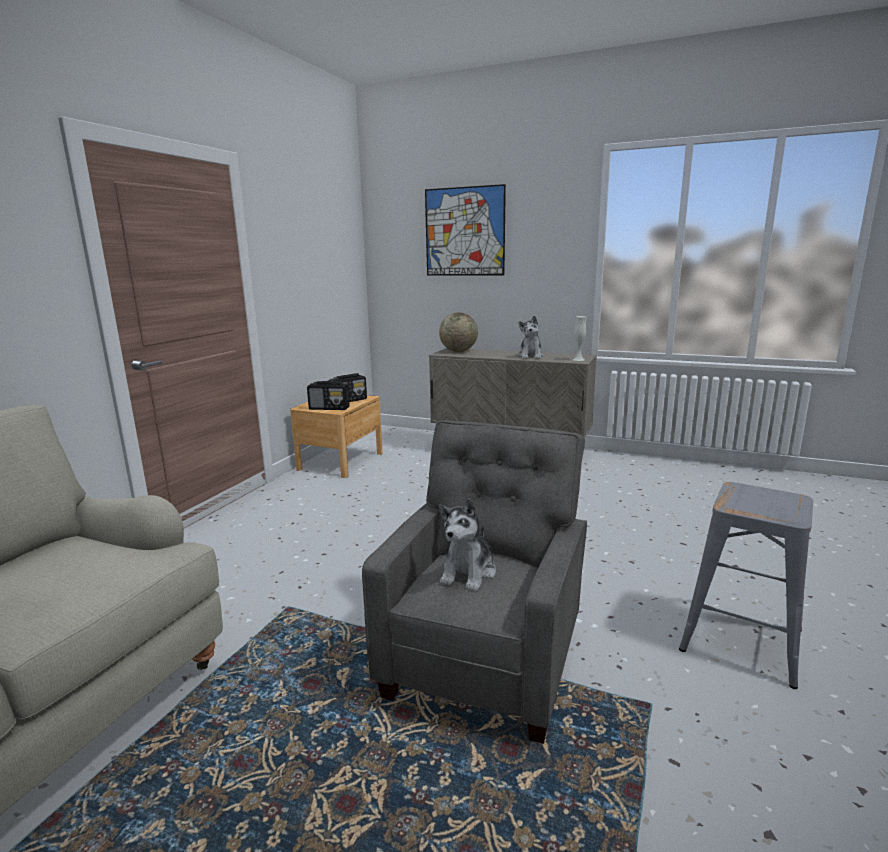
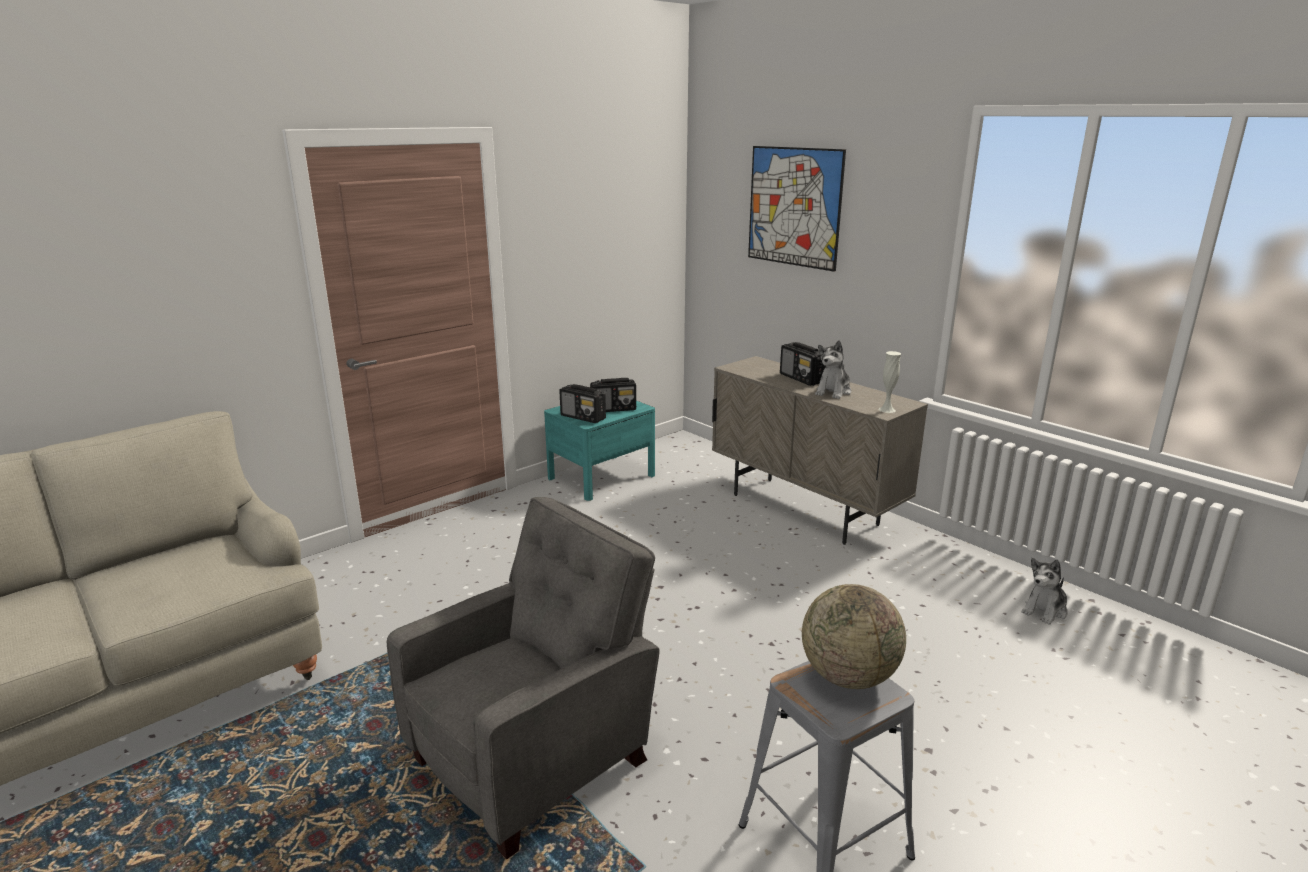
camera: 25 degrees right, 5 degrees up
brown nightstand [290,395,383,478] -> turquoise nightstand [544,401,655,501]
globe [439,312,478,352] -> globe moved to [802,584,906,689]
plush toy [439,499,496,592] -> plush toy moved to [1022,558,1068,625]
none -> radio [780,342,826,386]

